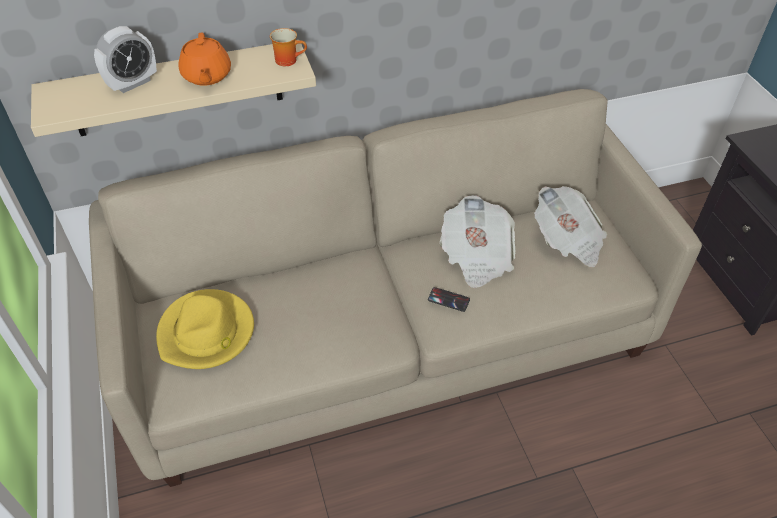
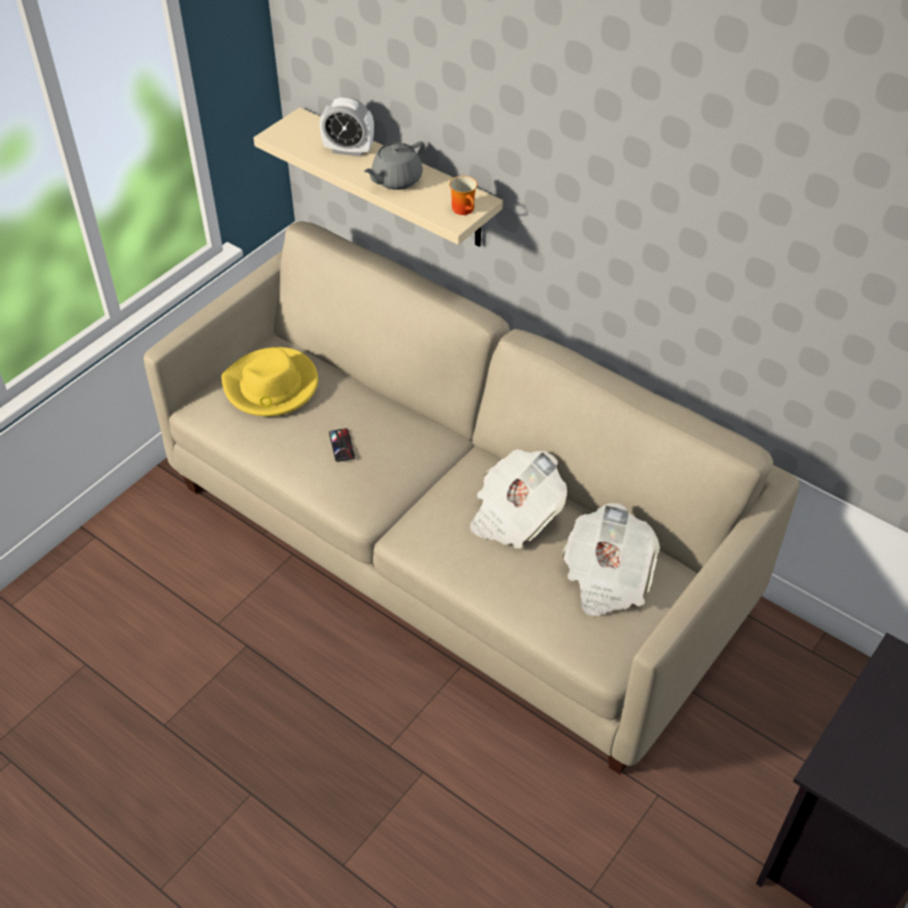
camera: 55 degrees right, 0 degrees up
orange teapot [178,32,231,86] -> grey teapot [364,141,425,190]
phone [428,287,470,312] -> phone moved to [329,428,355,462]

